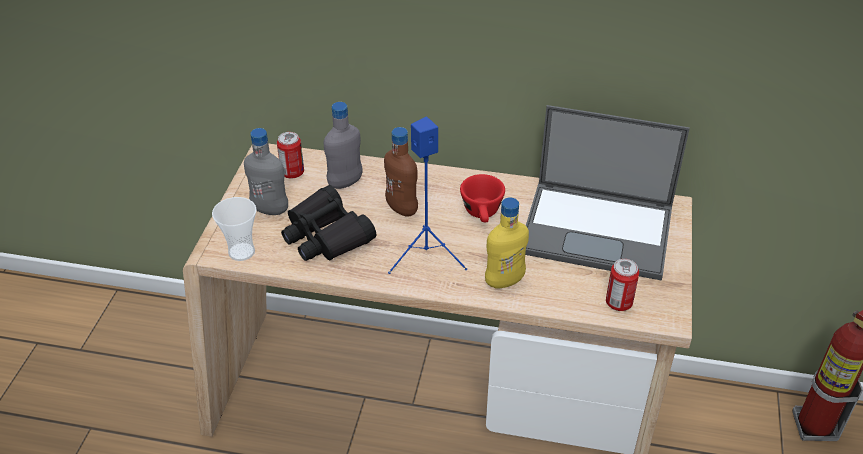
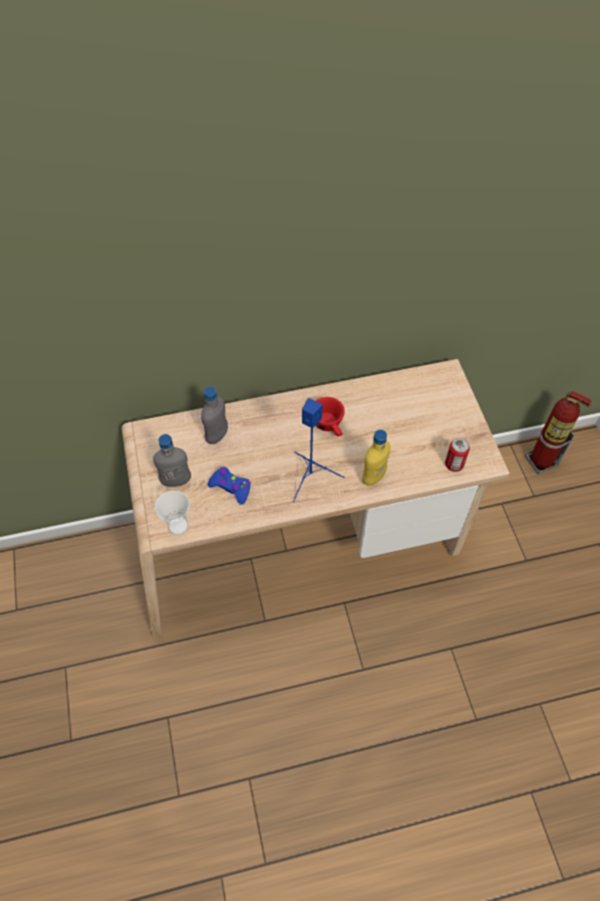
camera: 25 degrees left, 15 degrees up
can [277,132,304,179] -> none
black binoculars [281,185,376,261] -> blue game controller [208,467,251,505]
brown bottle [384,127,418,216] -> none
laptop [525,105,690,280] -> none

